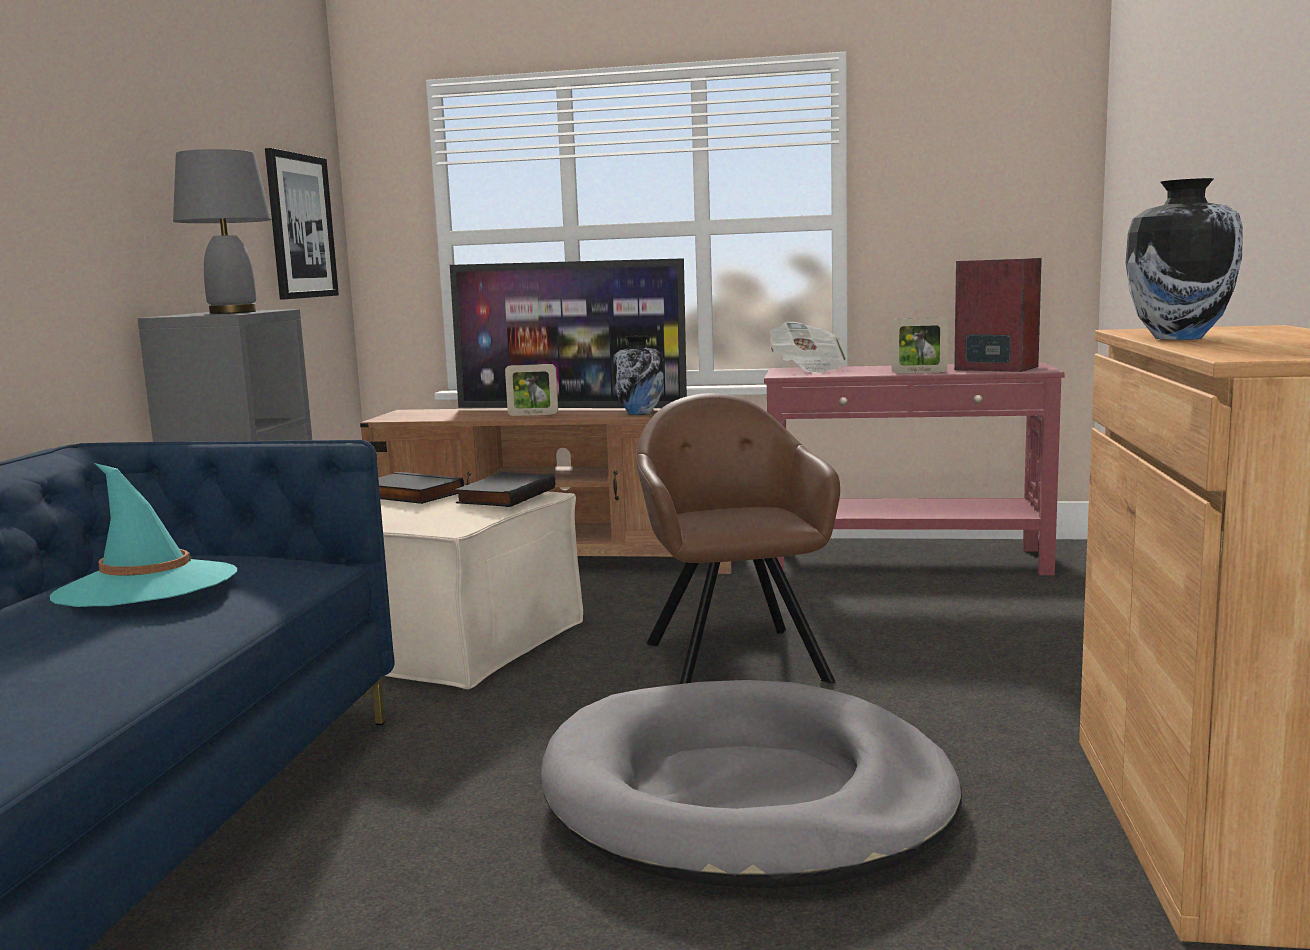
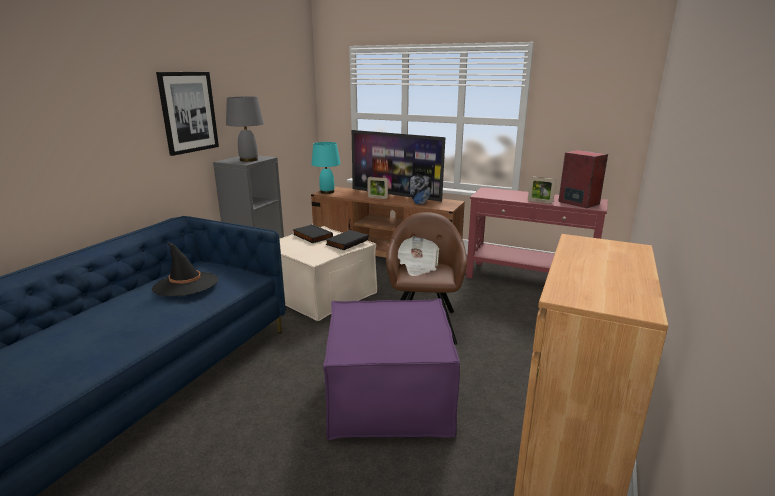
camera: 15 degrees right, 10 degrees up
turquoise hat [50,463,237,607] -> black hat [152,242,218,296]
picture [265,148,339,300] -> picture moved to [156,72,219,156]
grey dog bed [541,680,962,888] -> purple ottoman [323,298,460,440]
newspaper [770,322,848,374] -> newspaper moved to [398,236,439,276]
vase [1126,178,1243,340] -> none
none -> turquoise table lamp [311,142,341,194]

